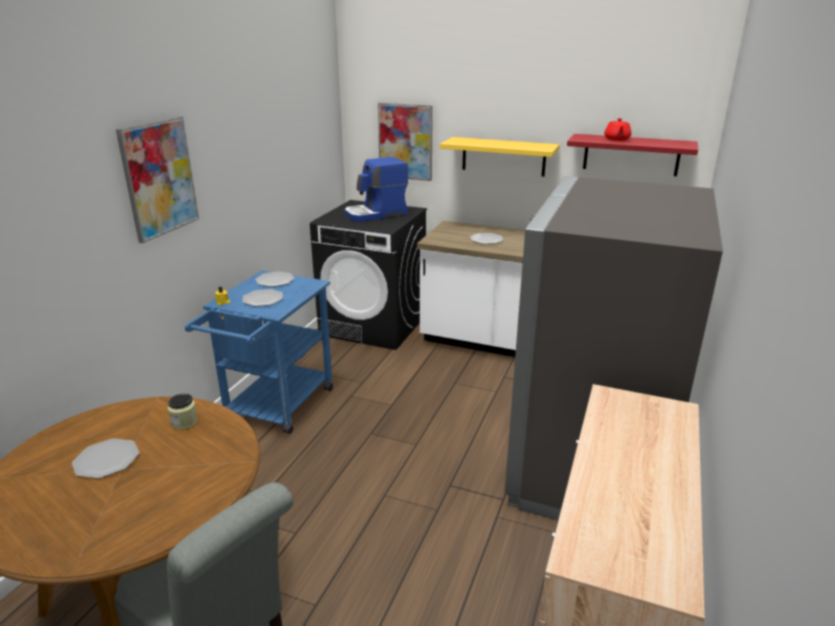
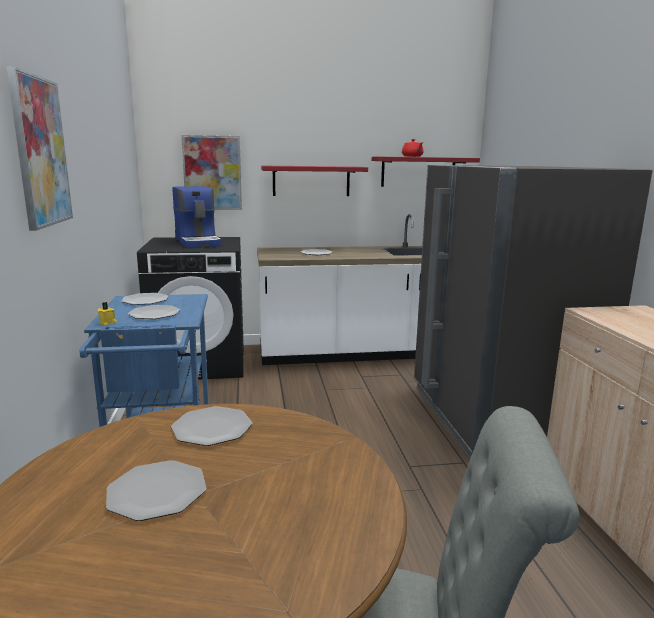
camera: 30 degrees left, 10 degrees down
jar [168,393,198,430] -> plate [171,406,252,446]
coffee machine [345,157,408,222] -> coffee machine turned 60 degrees counterclockwise [172,186,222,248]
yellow shelf [440,137,560,177] -> red shelf [261,166,368,196]

